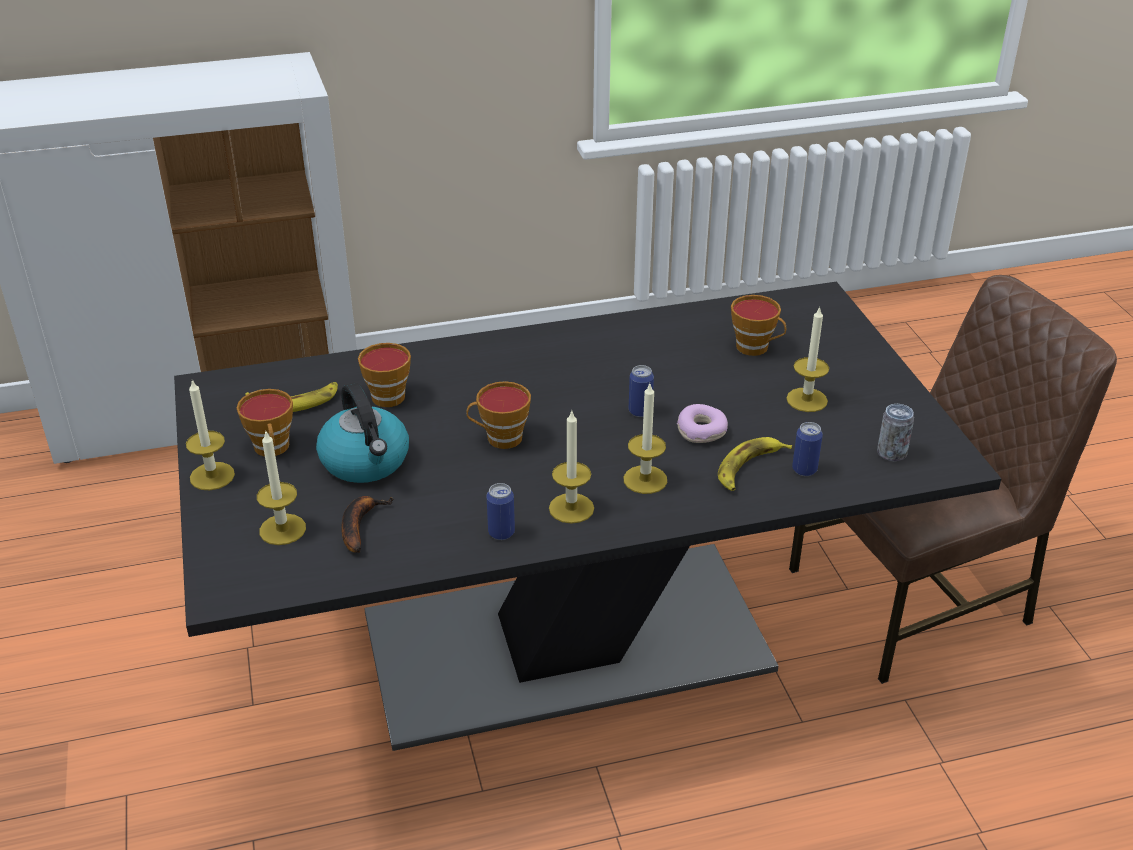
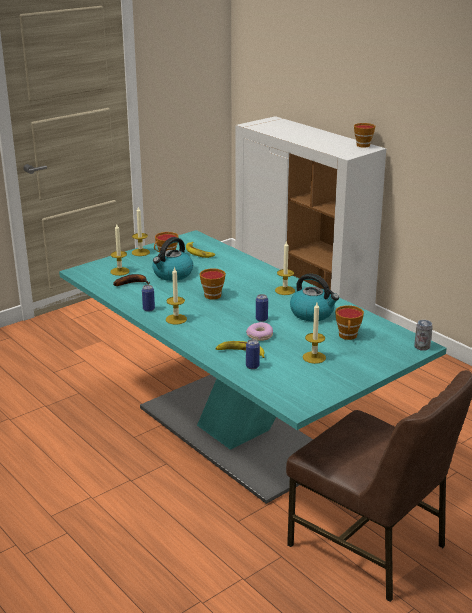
camera: 65 degrees right, 10 degrees down
black dining table [174,282,1001,751] -> turquoise dining table [59,230,447,504]
cup [358,343,411,407] -> cup moved to [354,123,375,148]
candle [623,384,667,494] -> candle moved to [275,240,295,295]
can [877,404,914,461] -> can moved to [414,320,433,351]
none -> kettle [290,274,339,321]

